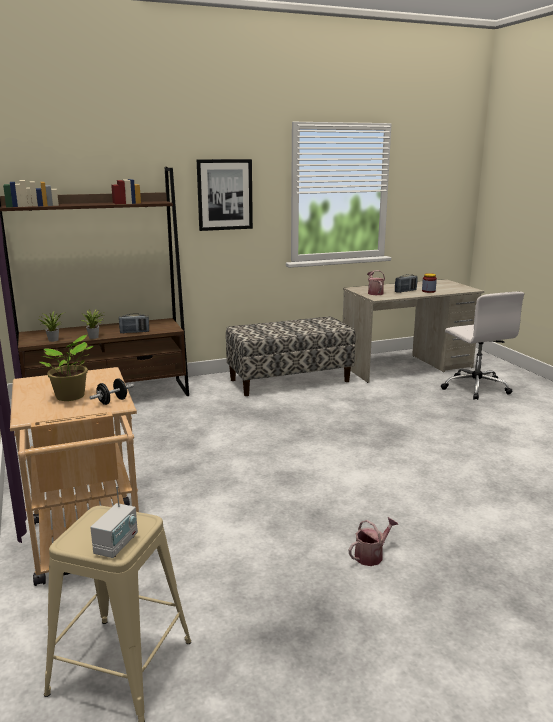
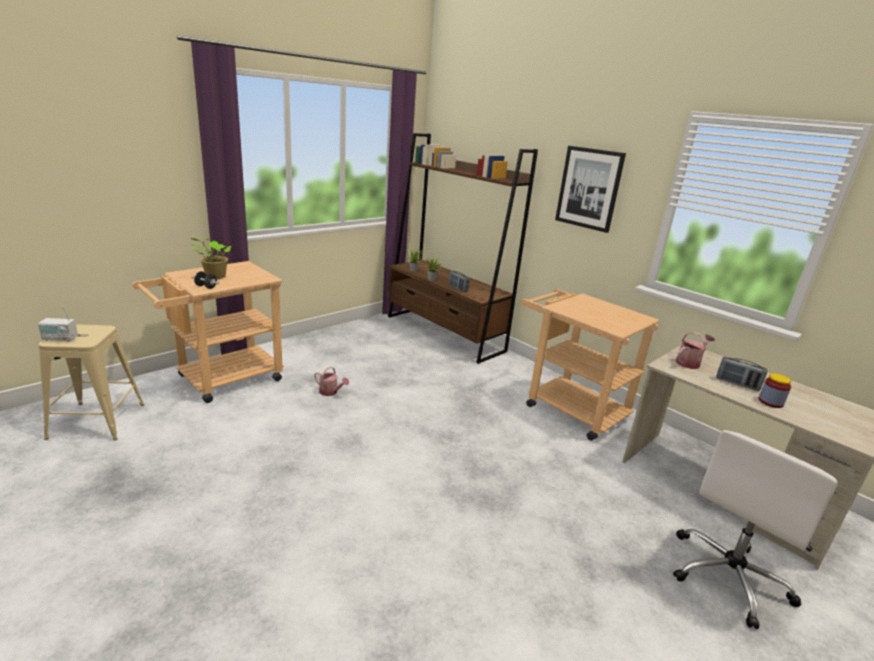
camera: 65 degrees right, 5 degrees up
bench [226,317,356,396] -> beige cart [521,289,660,441]
watering can [349,517,398,566] -> watering can moved to [314,367,349,396]

